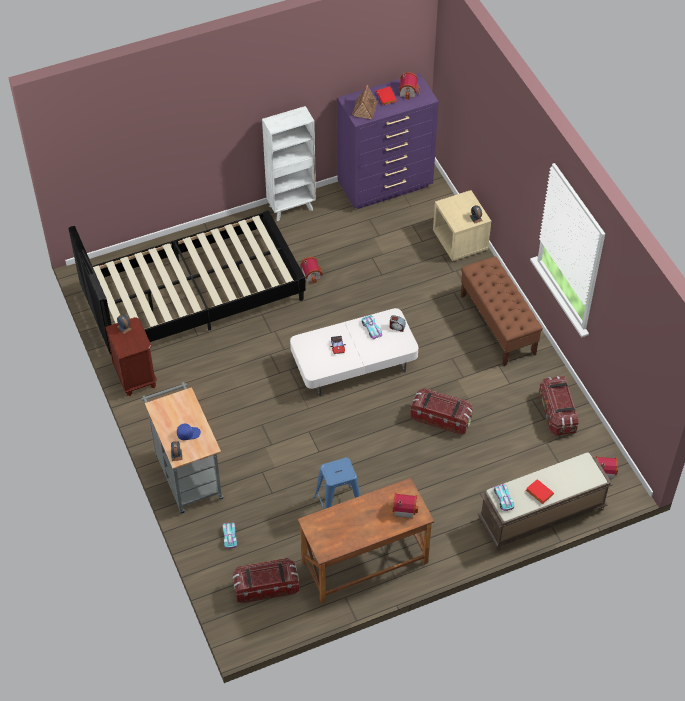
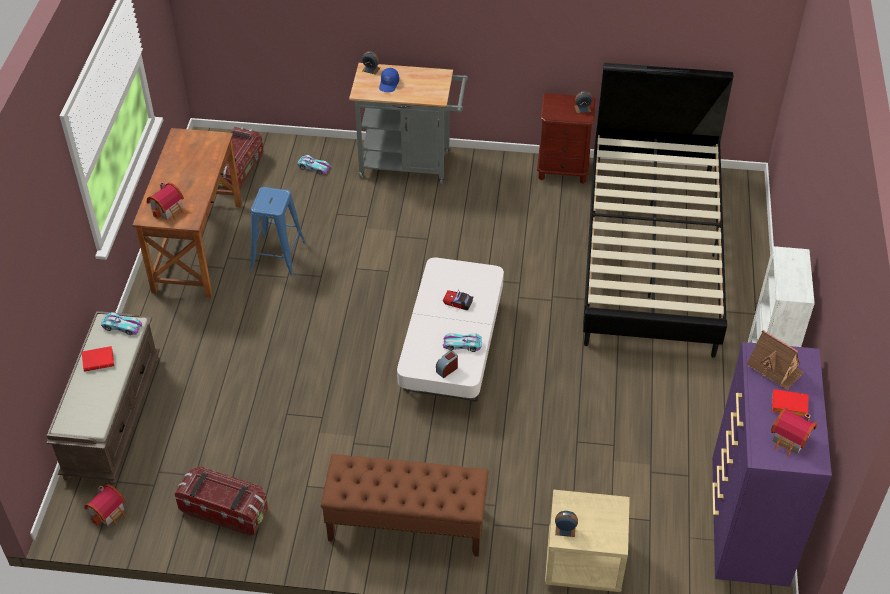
camera: 120 degrees right, 5 degrees down
toy house [300,257,324,283] -> none
storage box [410,388,473,435] -> none

